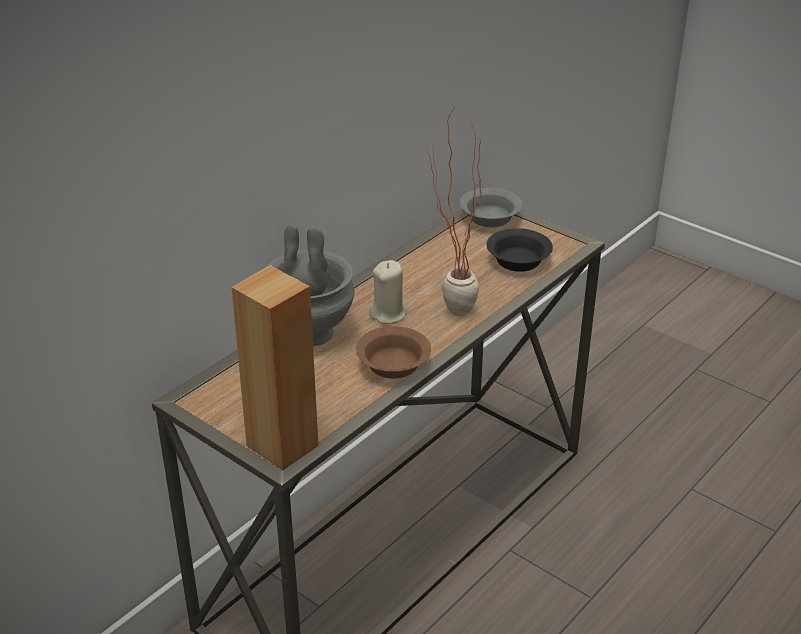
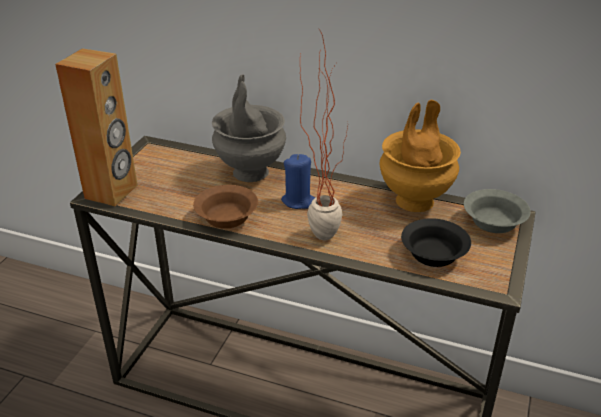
camera: 70 degrees right, 0 degrees up
beige candle [369,260,407,324] -> blue candle [281,154,315,209]
none -> brown vase [379,100,461,212]

